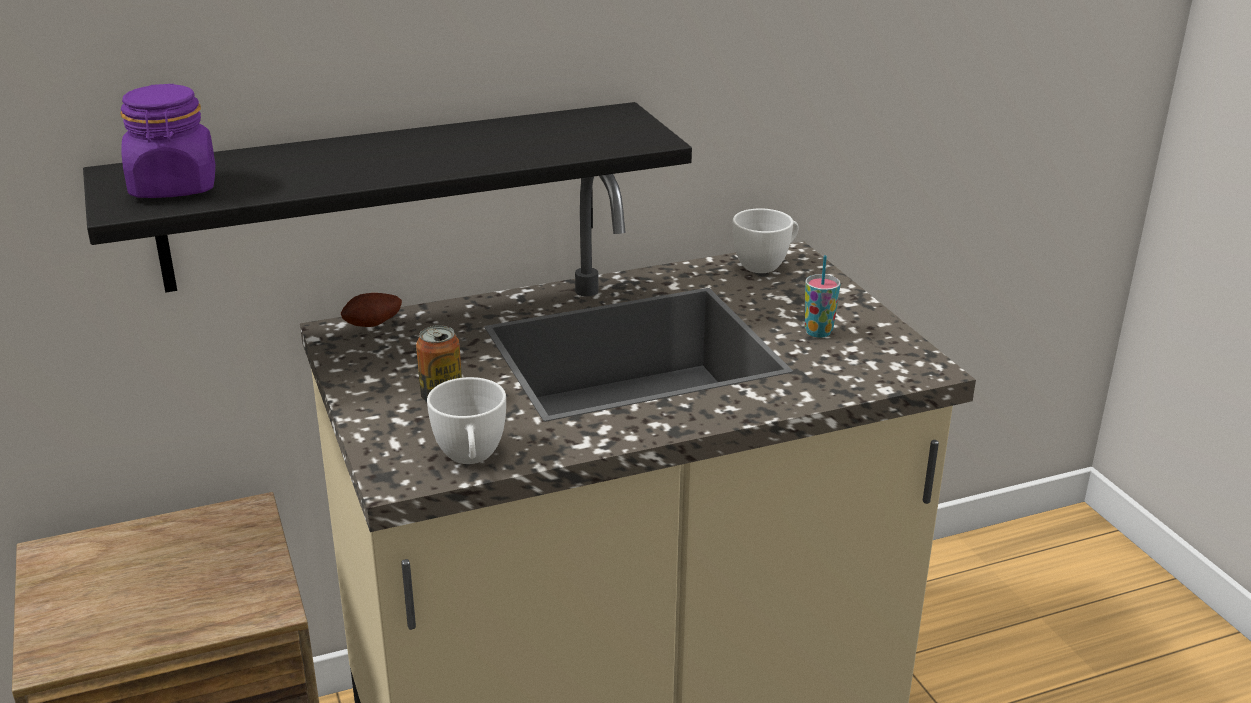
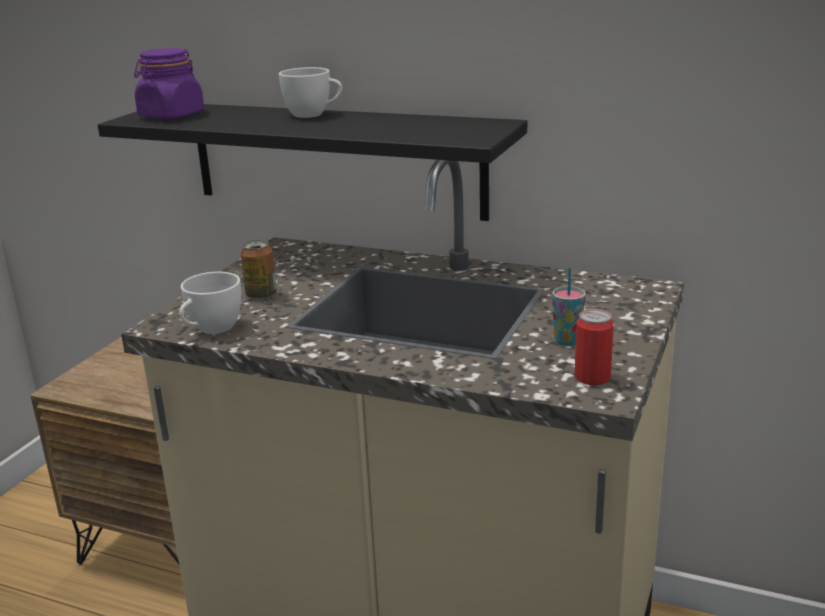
camera: 45 degrees right, 5 degrees down
potato [341,293,402,327] -> none
white cup [733,208,799,273] -> white cup moved to [279,67,342,118]
none -> can [574,309,614,385]

